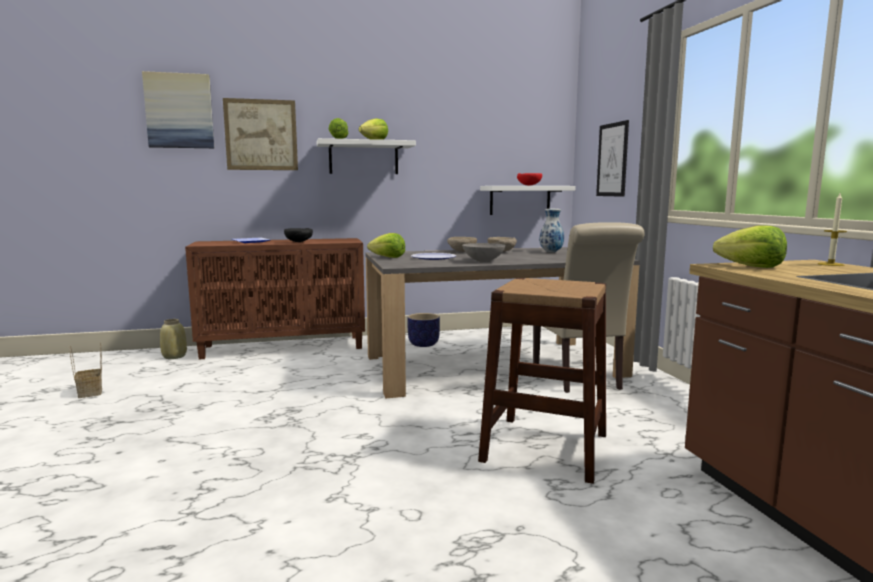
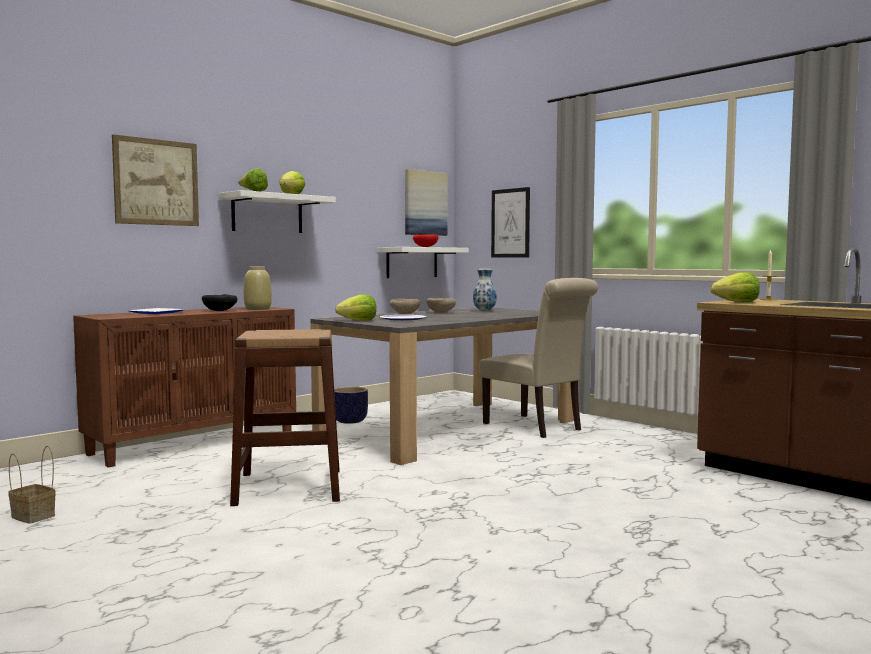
camera: 30 degrees left, 5 degrees down
picture [142,71,214,148] -> picture moved to [405,169,448,236]
beige vase [160,319,187,359] -> beige vase moved to [244,266,272,310]
grey bowl [462,243,506,262] -> none
brown stool [478,278,606,484] -> brown stool moved to [230,329,340,506]

